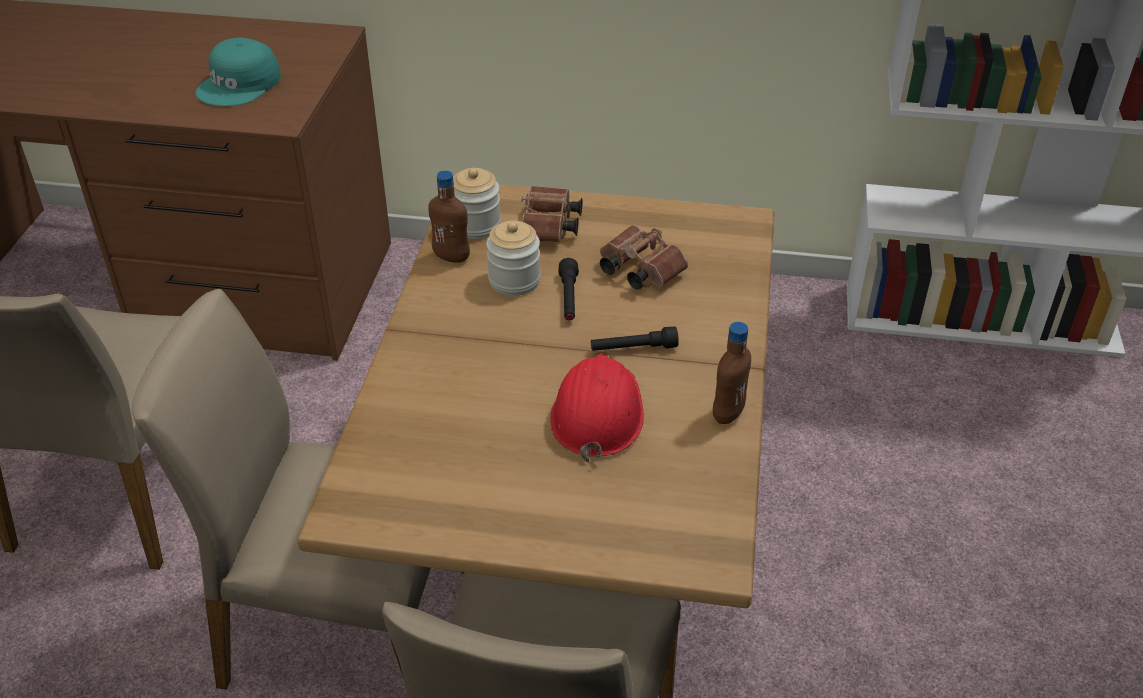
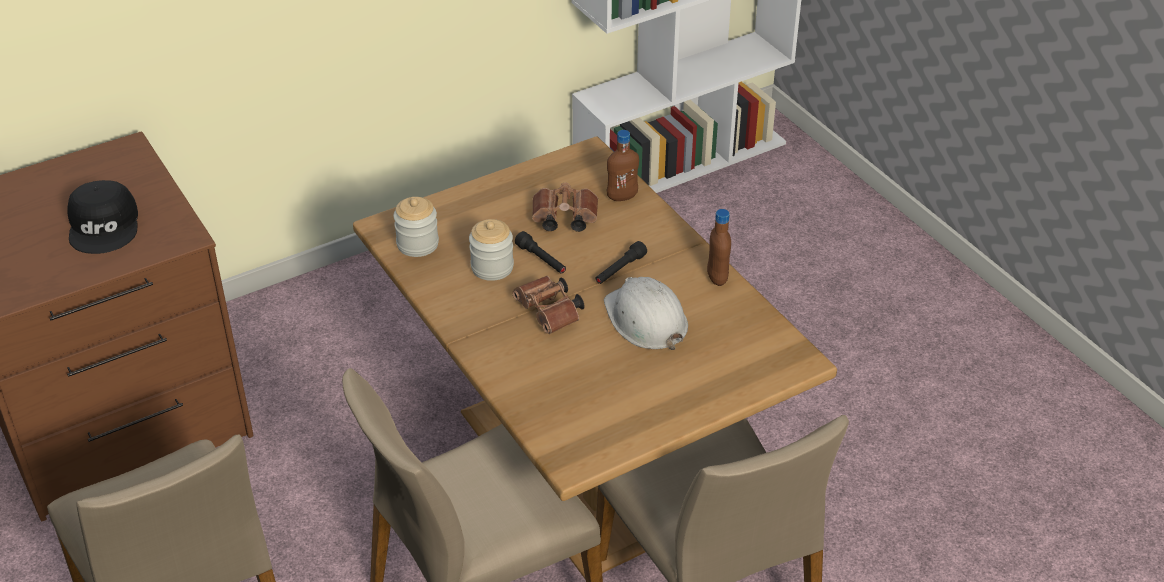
camera: 40 degrees left, 0 degrees up
turquoise cap [195,37,281,106] -> black cap [68,180,138,254]
brown bottle [428,170,470,263] -> brown bottle moved to [607,130,639,201]
brown binoculars [521,186,582,242] -> brown binoculars moved to [512,276,585,334]
red hard hat [550,354,644,462] -> white hard hat [604,277,688,350]

